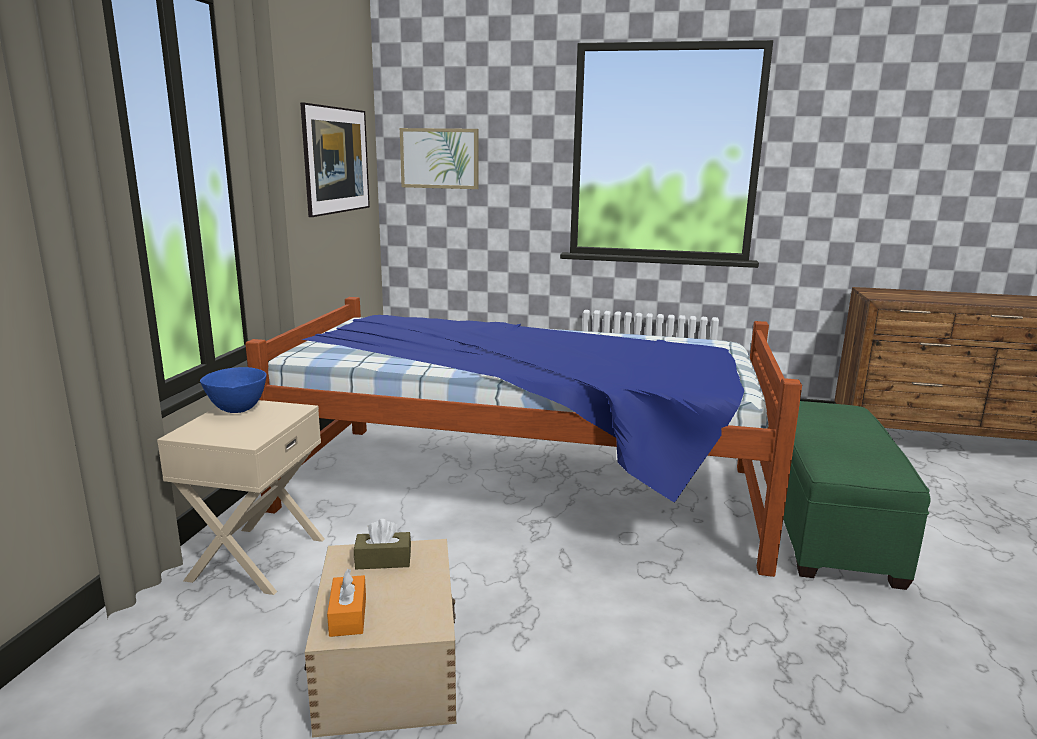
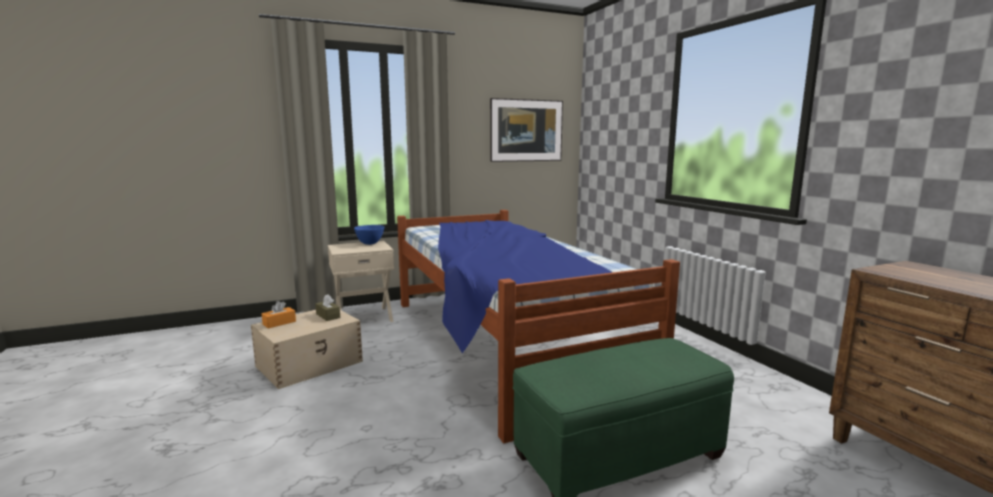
camera: 55 degrees right, 5 degrees down
picture [400,128,479,189] -> none

